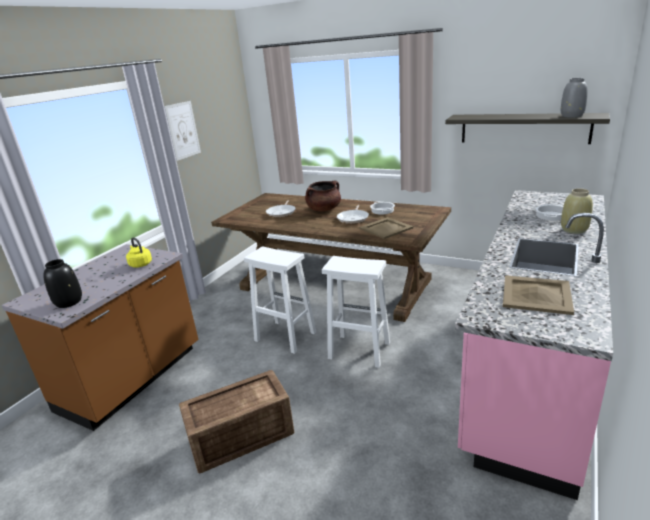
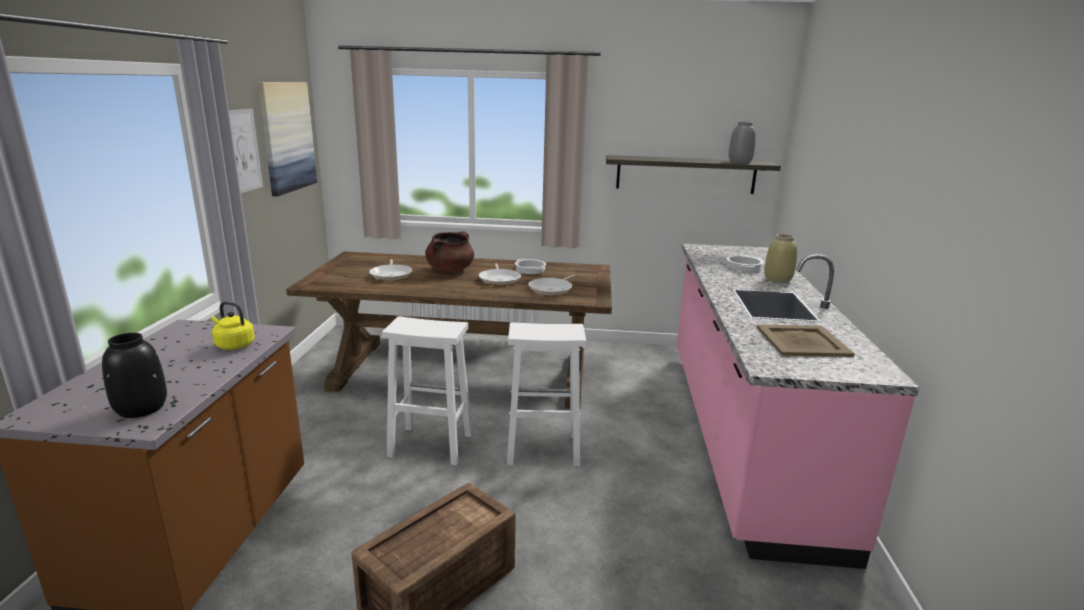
camera: 25 degrees left, 5 degrees down
beige tray [359,217,413,239] -> frying pan [528,274,575,296]
none -> picture [258,82,317,196]

